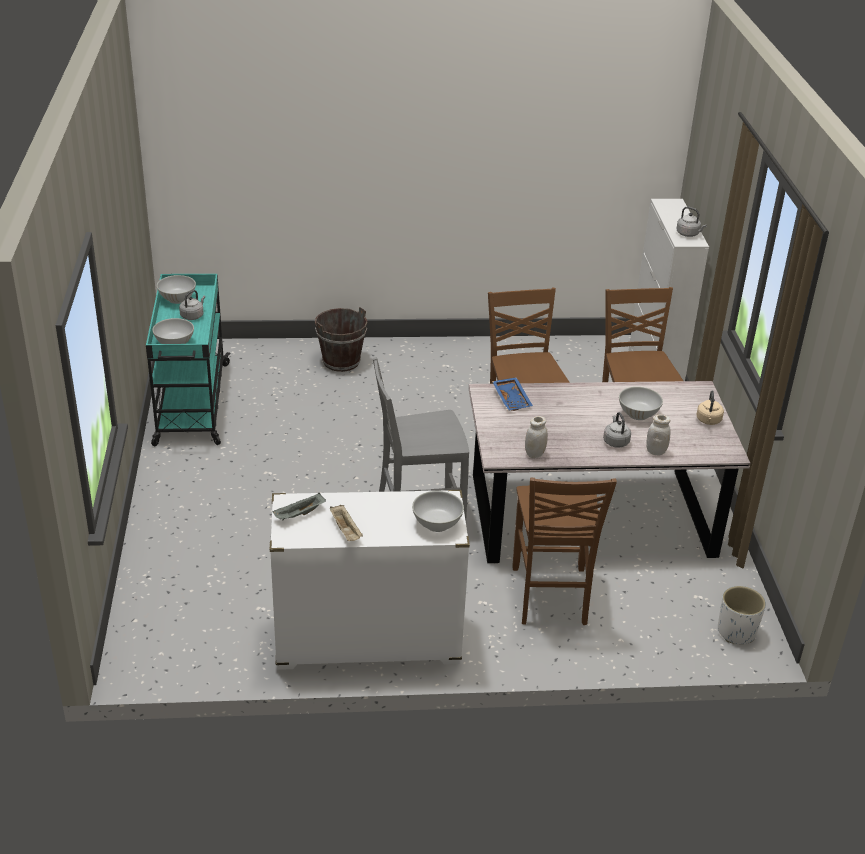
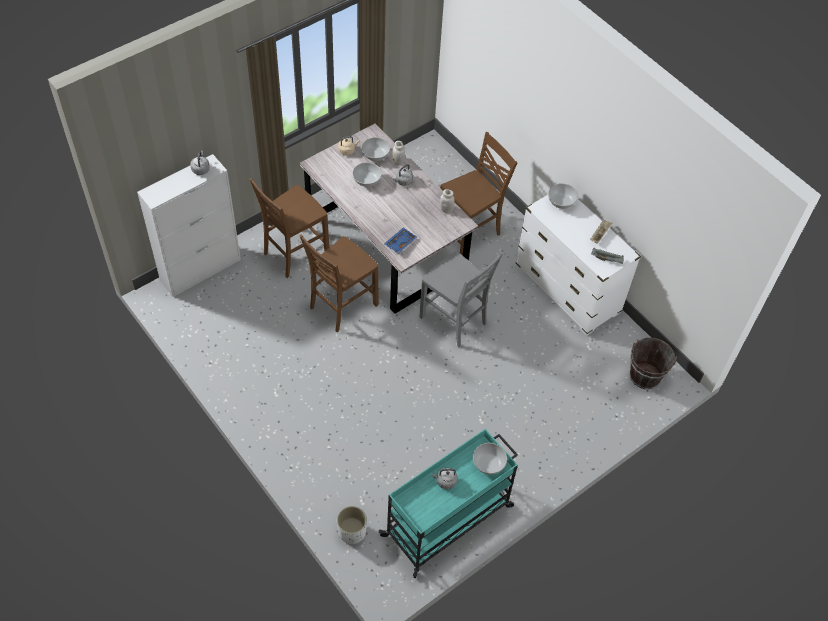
camera: 125 degrees left, 20 degrees up
white bowl [157,275,196,304] -> white bowl moved to [362,137,390,161]
brown bucket [315,307,368,372] -> brown bucket moved to [630,338,677,389]
white planter [718,586,766,644] -> white planter moved to [337,506,367,545]

